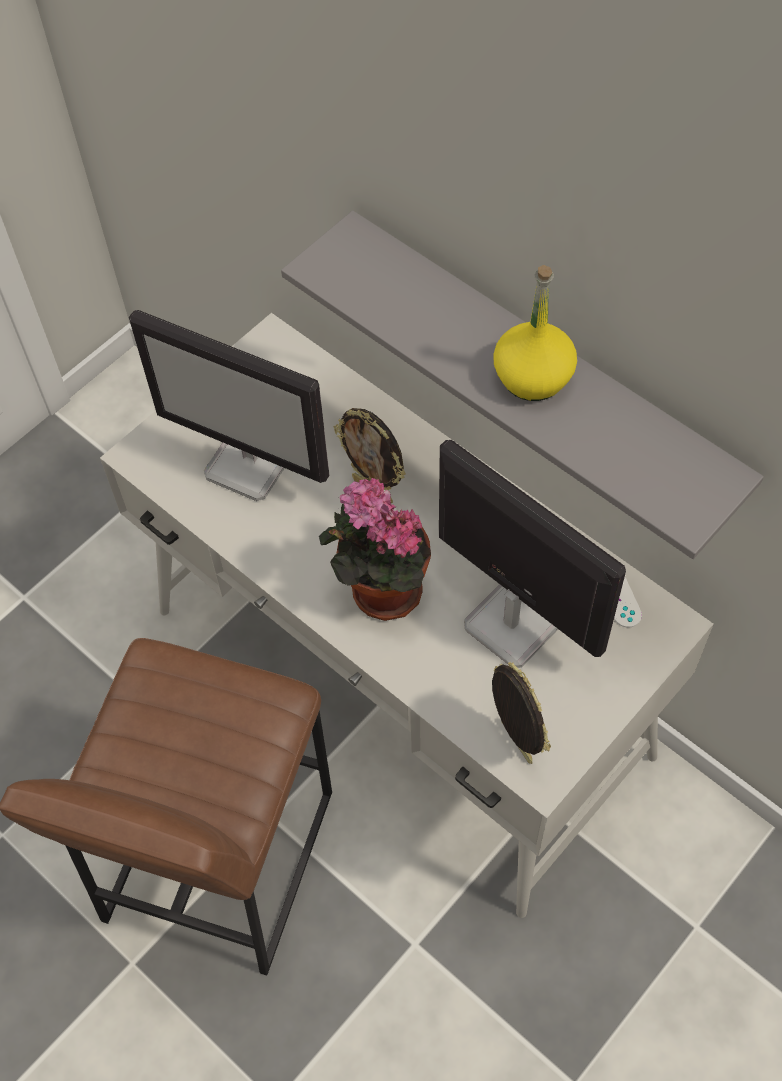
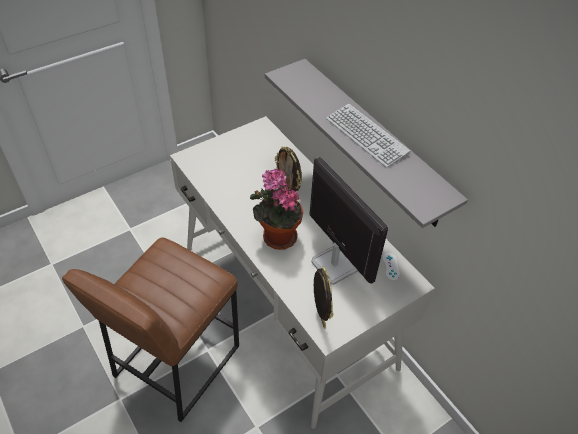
camera: 10 degrees right, 10 degrees down
monitor [129,310,330,501] -> none
yellow bottle [493,265,577,401] -> keyboard [326,104,410,167]

